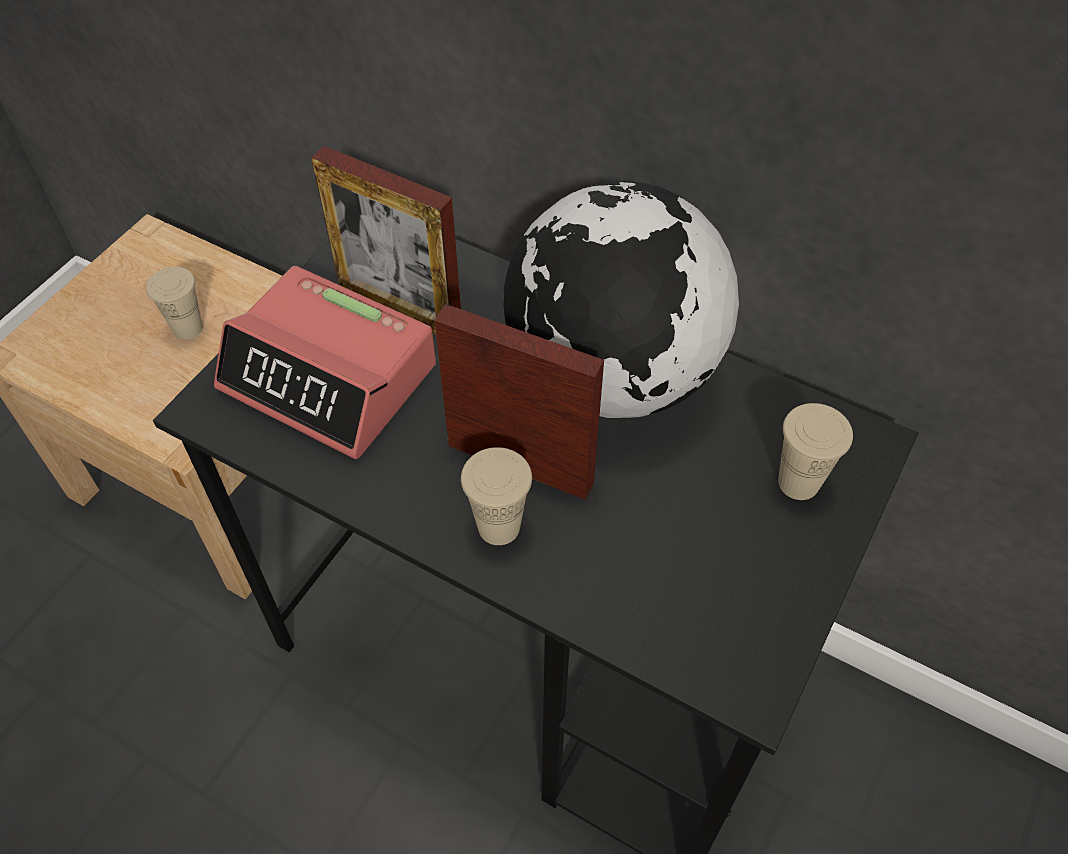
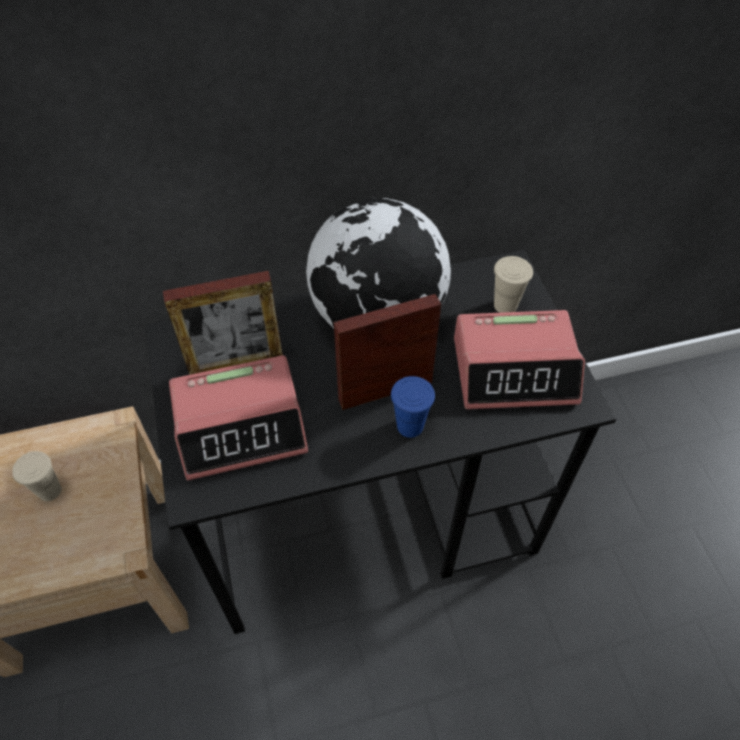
camera: 45 degrees left, 0 degrees up
beige cup [461,447,532,545] -> blue cup [391,376,435,438]
none -> alarm clock [454,310,585,409]

